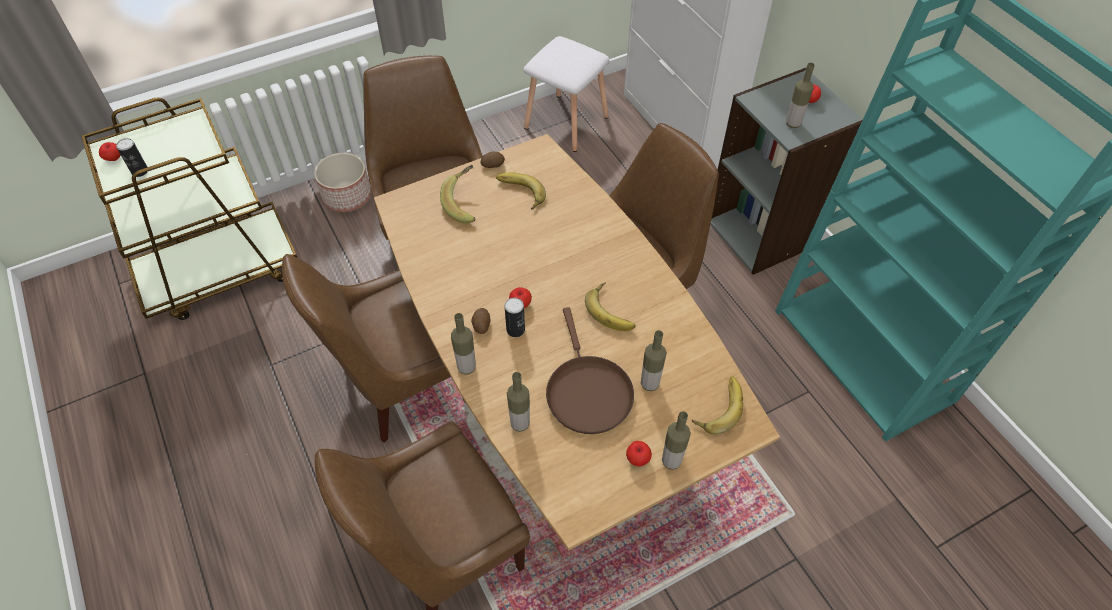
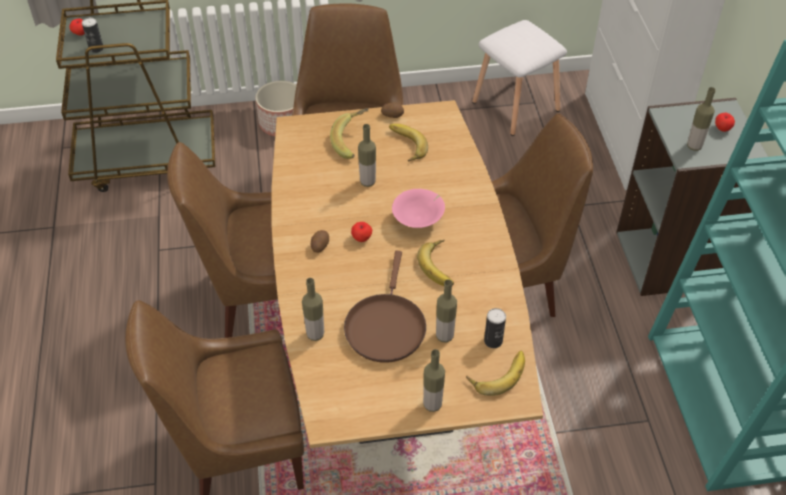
camera: 20 degrees right, 5 degrees down
bottle [451,313,476,375] -> bottle moved to [358,124,376,187]
can [504,298,525,337] -> can moved to [484,308,506,348]
apple [626,441,652,466] -> none
none -> pink bowl [392,189,445,228]

